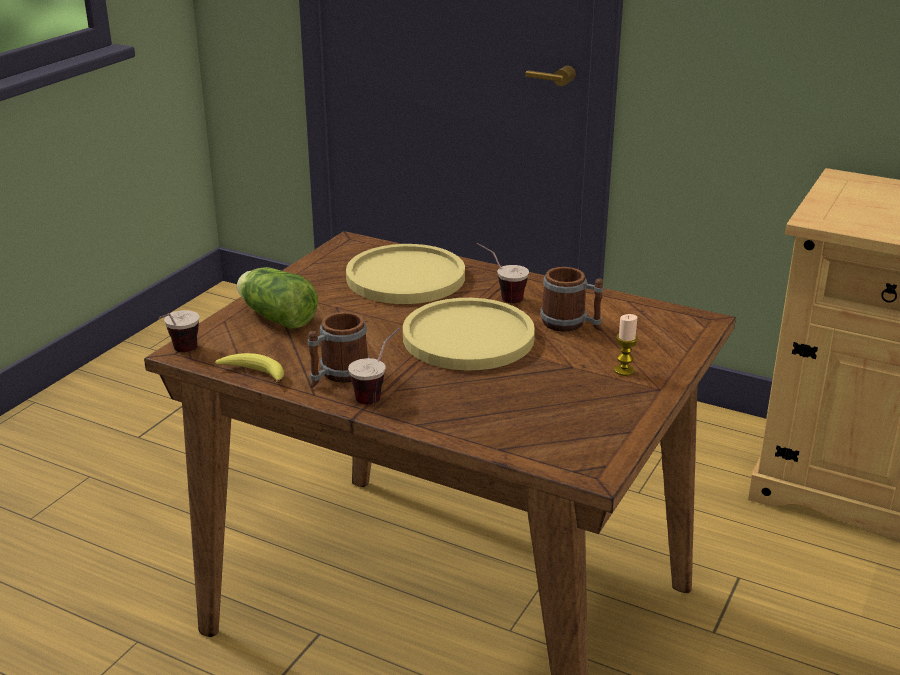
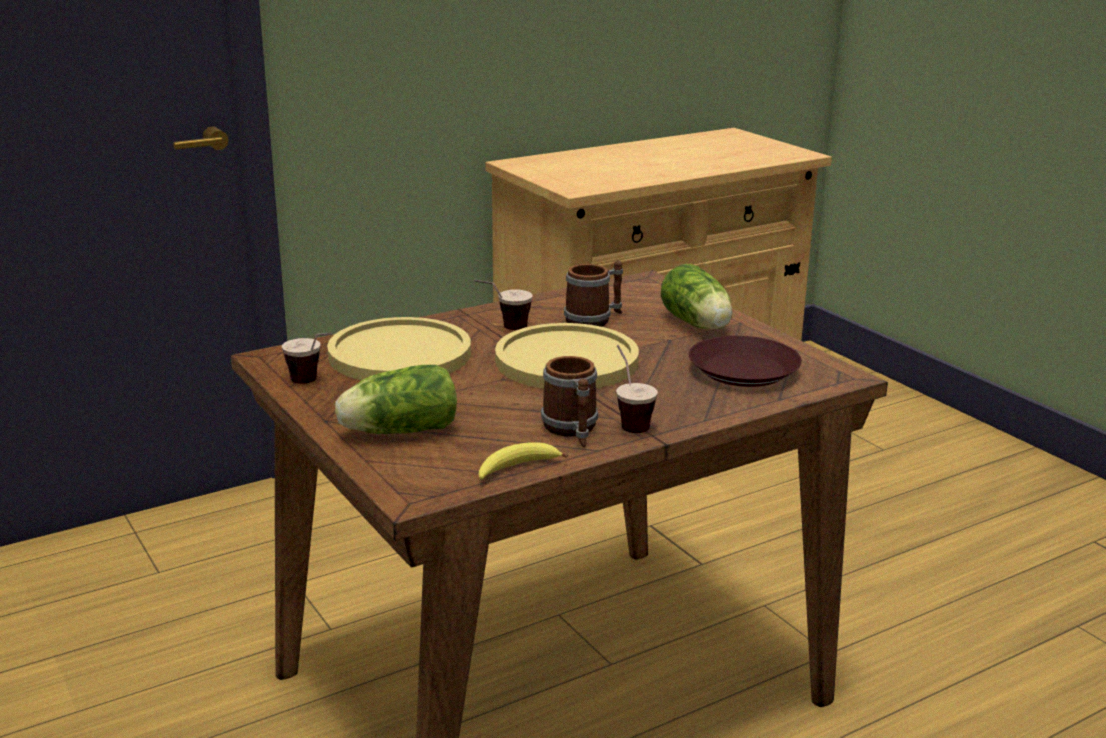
camera: 60 degrees left, 5 degrees down
cup [159,310,199,352] -> cup moved to [282,333,332,384]
candle [614,314,638,376] -> lettuce [661,264,732,329]
none -> brown plate [689,336,802,387]

